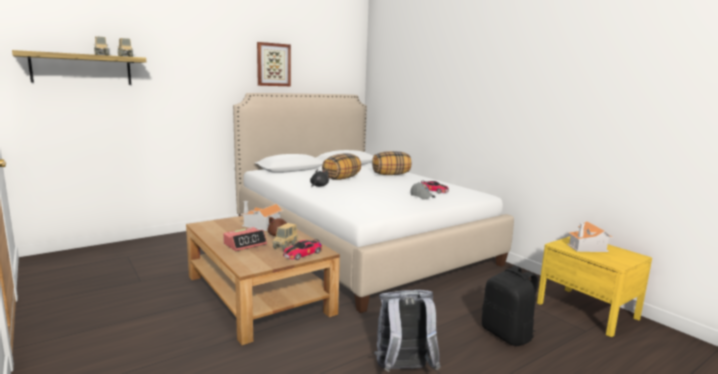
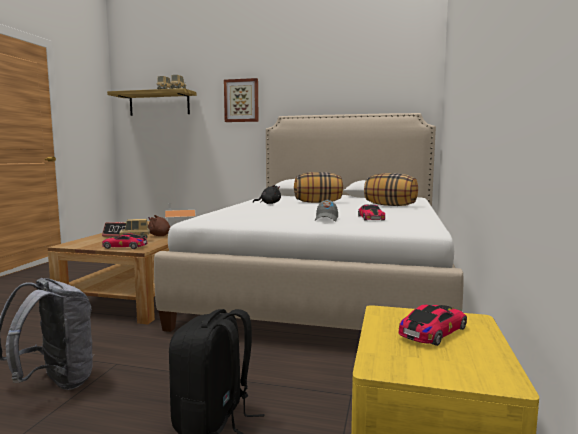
camera: 50 degrees right, 5 degrees down
picture [257,42,291,86] -> picture moved to [224,78,259,122]
toy house [567,221,613,252] -> toy car [398,305,467,346]

